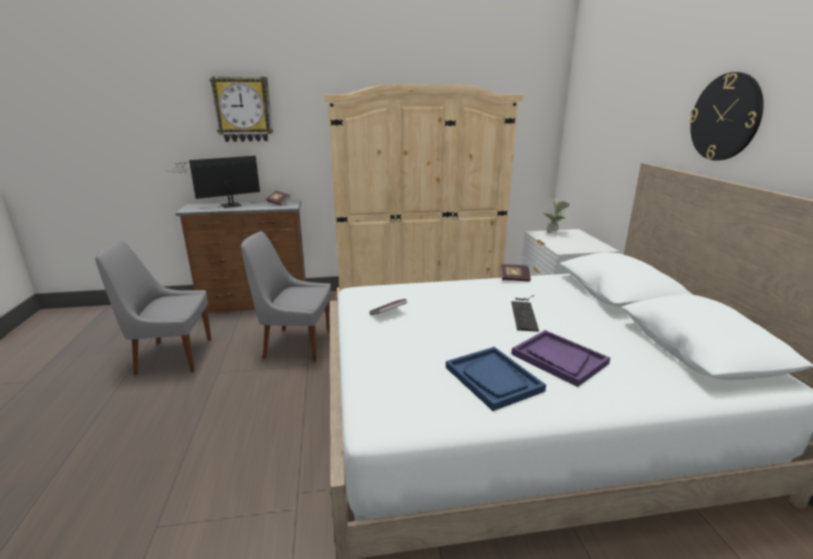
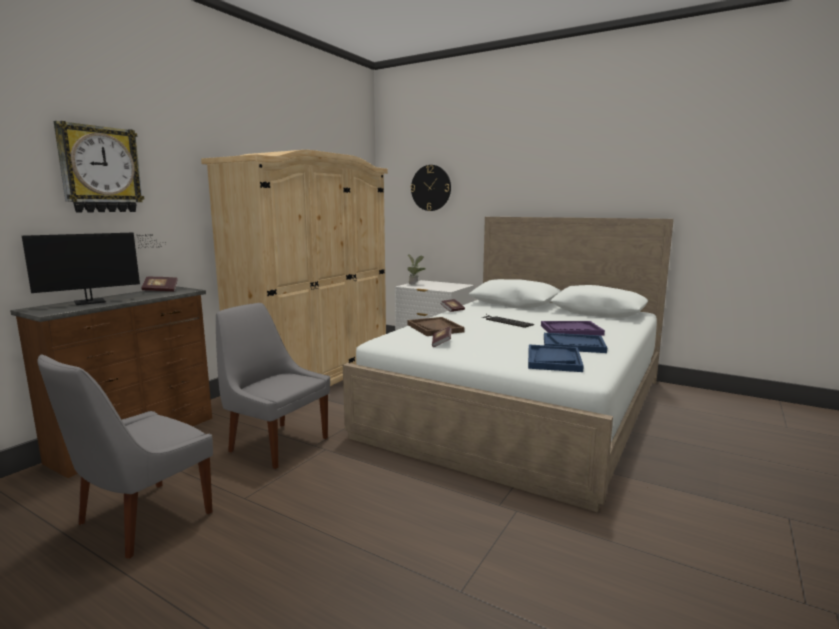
camera: 50 degrees left, 10 degrees down
monitor [171,156,260,208] -> monitor turned 135 degrees counterclockwise [22,232,167,305]
grey chair [241,231,331,362] -> grey chair turned 75 degrees clockwise [216,303,330,469]
wall clock [689,72,764,161] -> wall clock moved to [411,165,451,211]
none -> brown tray [407,317,464,336]
none -> blue tray [528,345,584,372]

